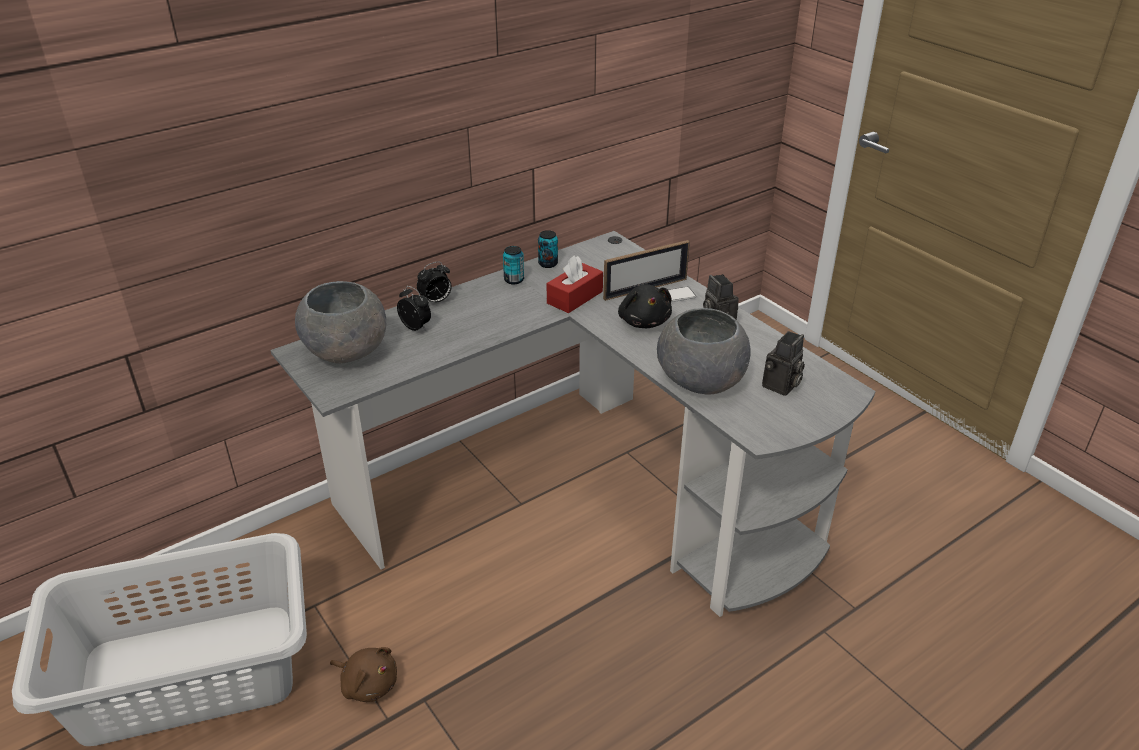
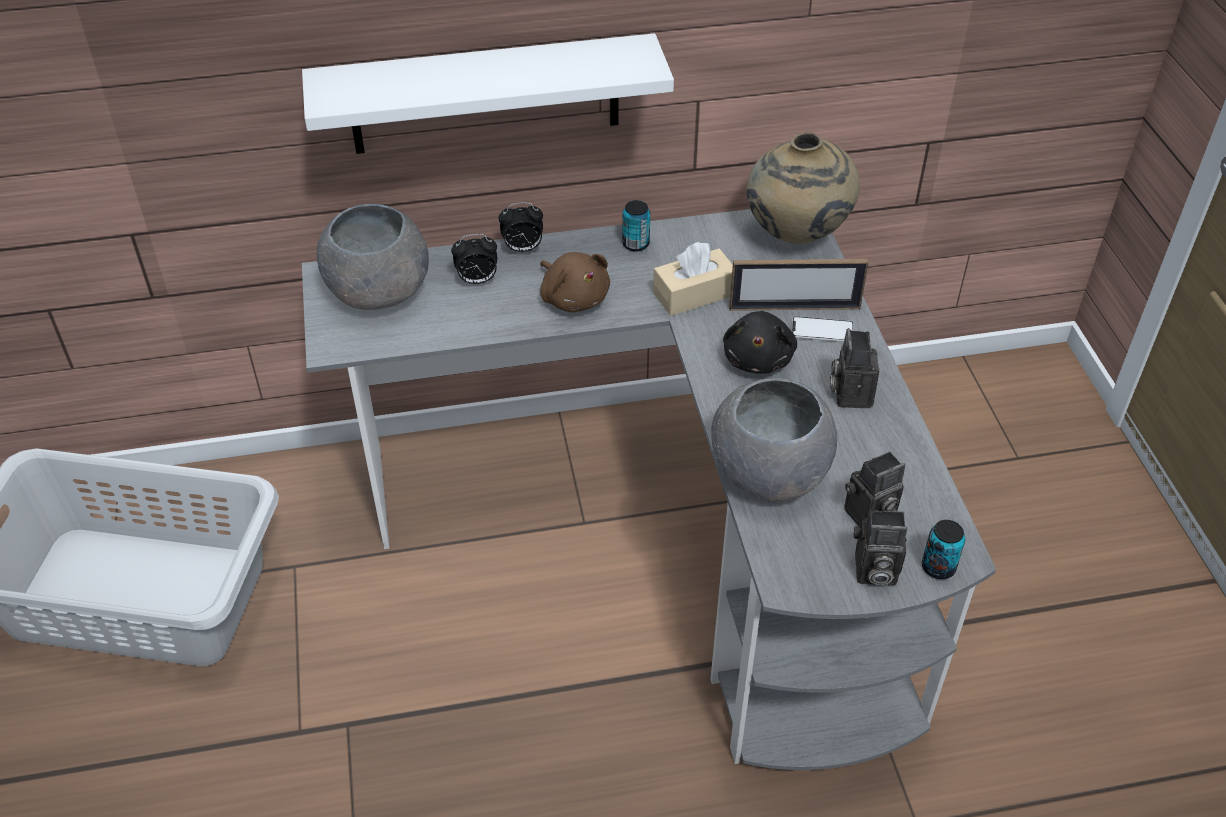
camera: 25 degrees right, 10 degrees up
brown plush toy [330,647,397,702] -> brown plush toy moved to [540,252,610,312]
alarm clock [397,286,431,331] -> alarm clock turned 105 degrees clockwise [451,234,498,284]
can [538,230,558,268] -> can moved to [922,520,965,579]
red tissue box [546,255,603,313] -> beige tissue box [653,242,733,316]
none -> white shelf [302,33,674,154]
none -> beige vase [747,132,860,244]
none -> camera [854,510,908,586]

